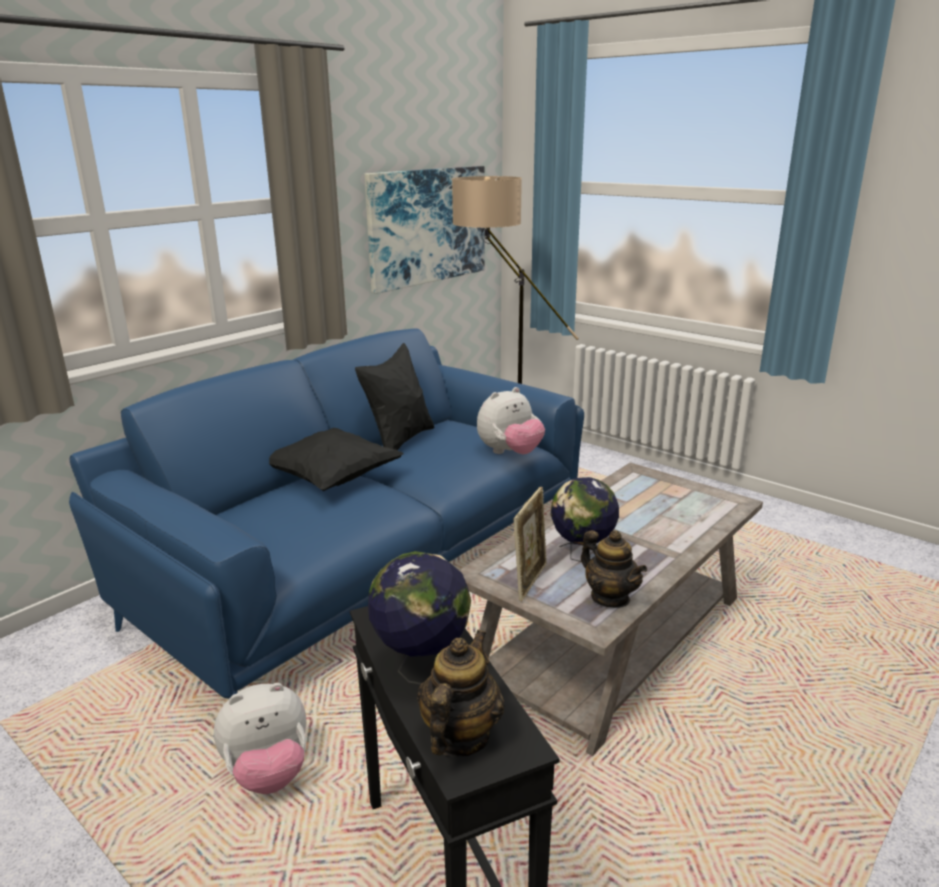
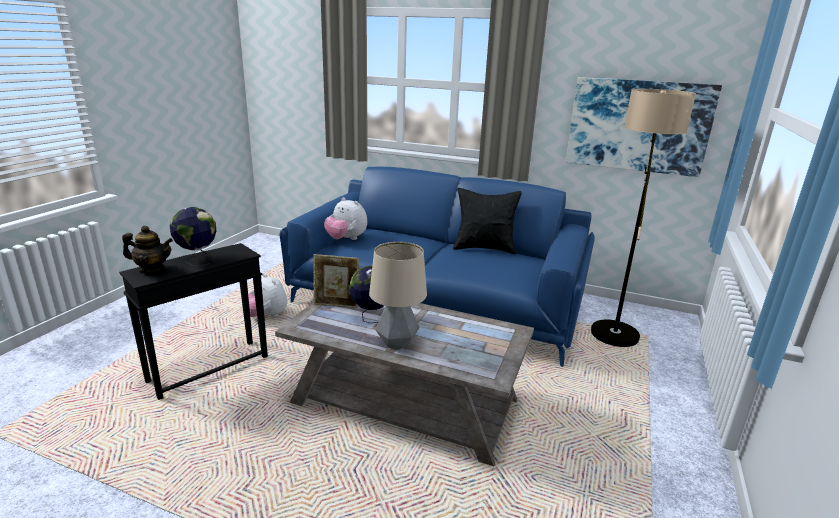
camera: 70 degrees right, 0 degrees up
black pillow [269,428,404,491] -> none
plush toy [477,387,545,454] -> plush toy moved to [324,198,367,240]
teapot [581,530,647,608] -> none
none -> table lamp [369,242,427,350]

